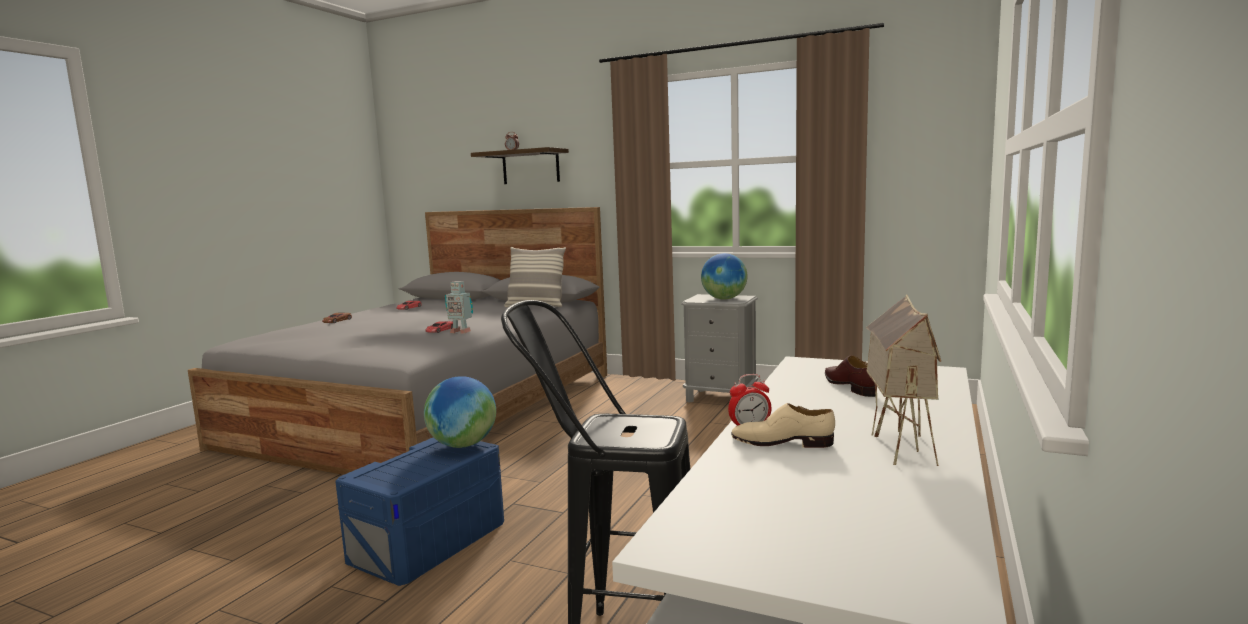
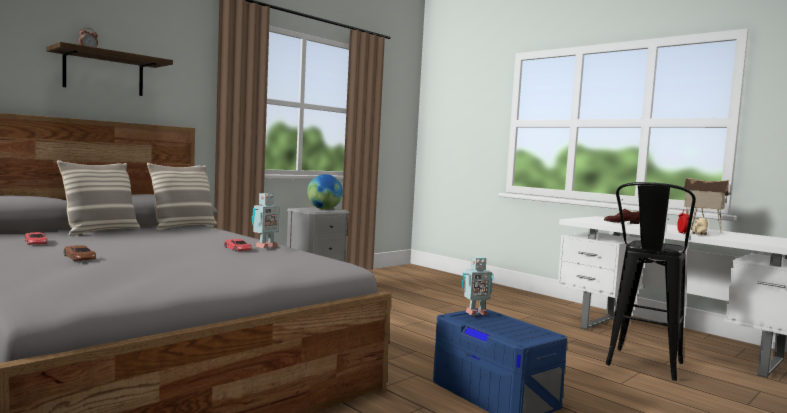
camera: 70 degrees left, 5 degrees down
globe [424,376,496,448] -> toy robot [461,257,493,316]
none -> pillow [57,160,140,236]

